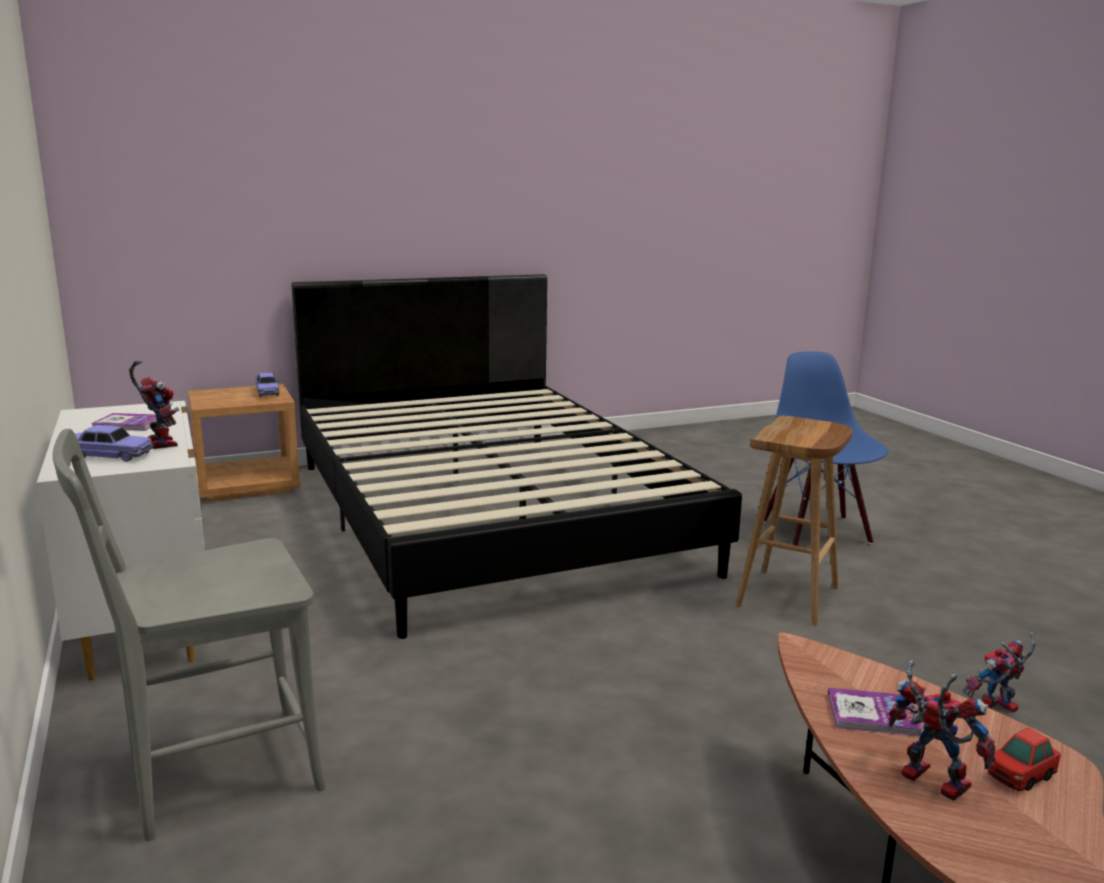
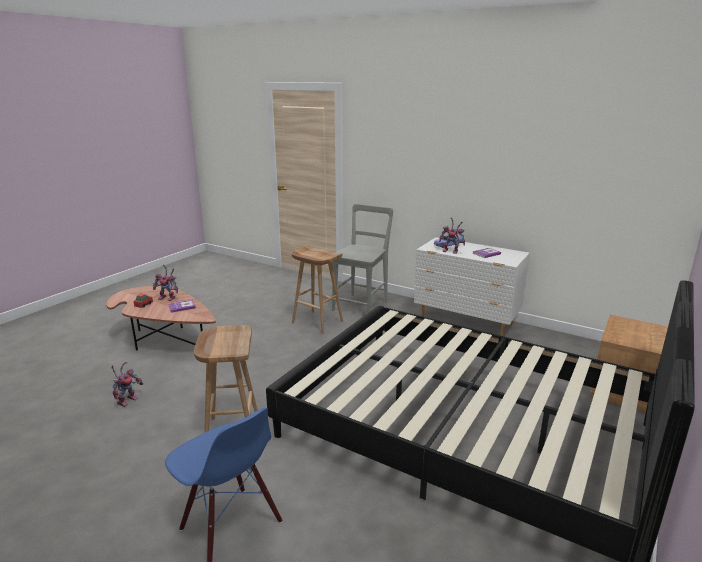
camera: 145 degrees right, 5 degrees up
toy car [255,373,280,397] -> none
none -> brown stool [292,246,343,334]

